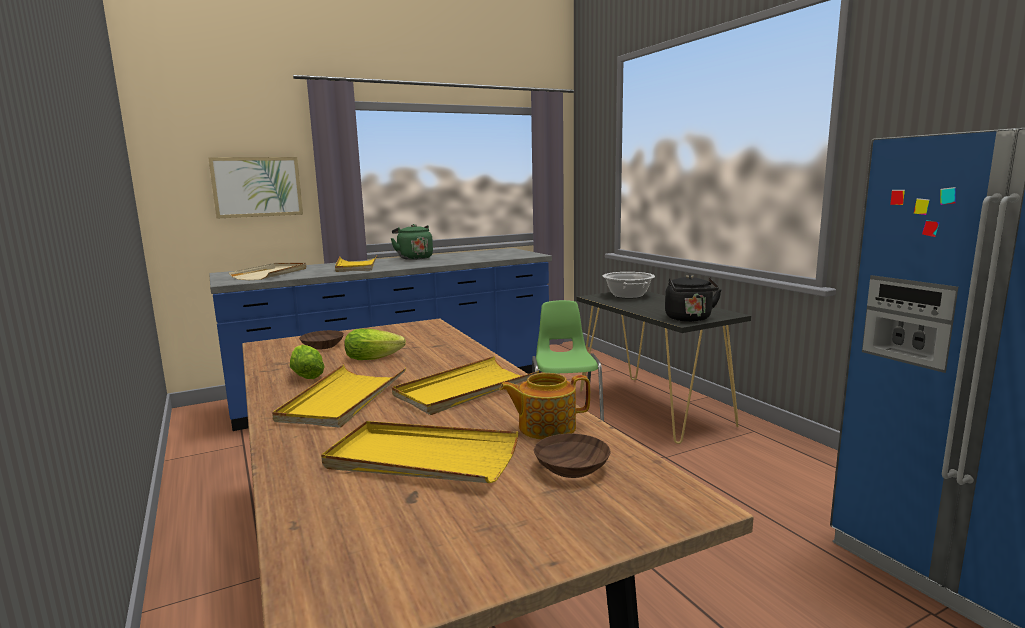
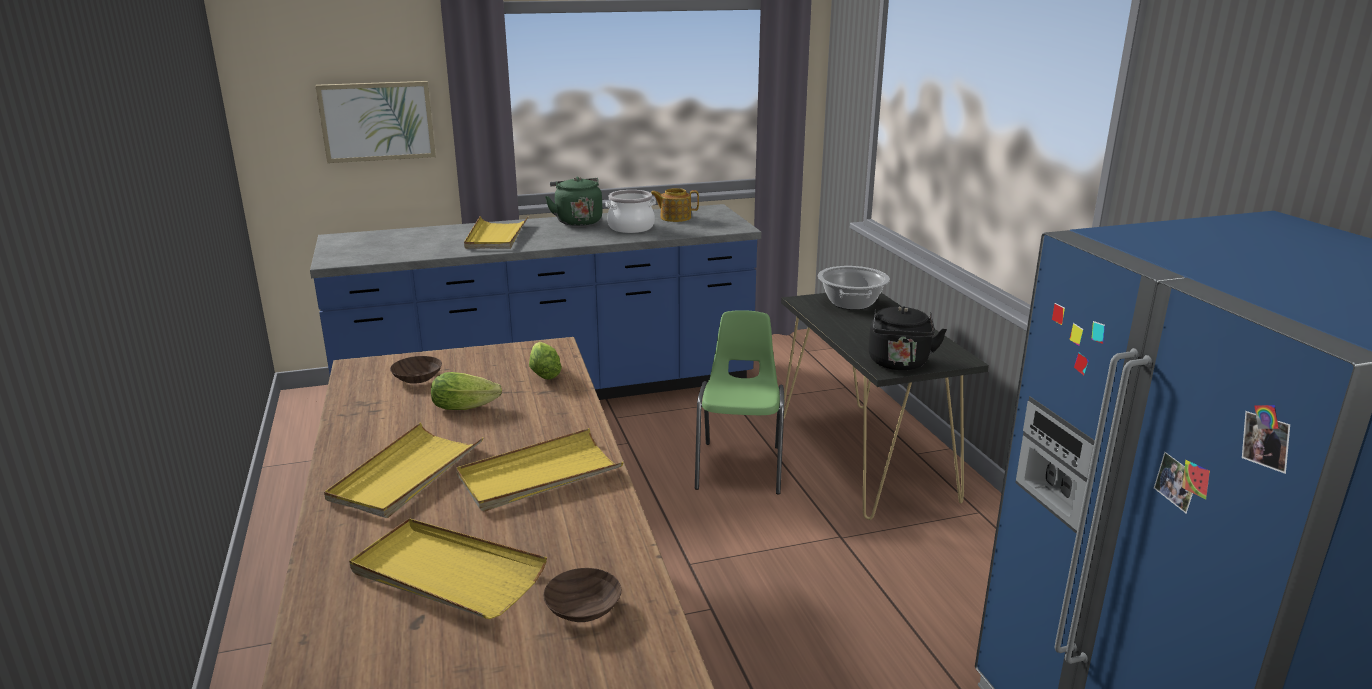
camera: 10 degrees right, 10 degrees up
beige tray [229,263,306,280] -> none
lettuce [290,345,325,379] -> lettuce moved to [529,342,562,379]
teapot [499,373,590,440] -> teapot moved to [651,188,699,222]
none -> cooking pot [605,190,656,233]

